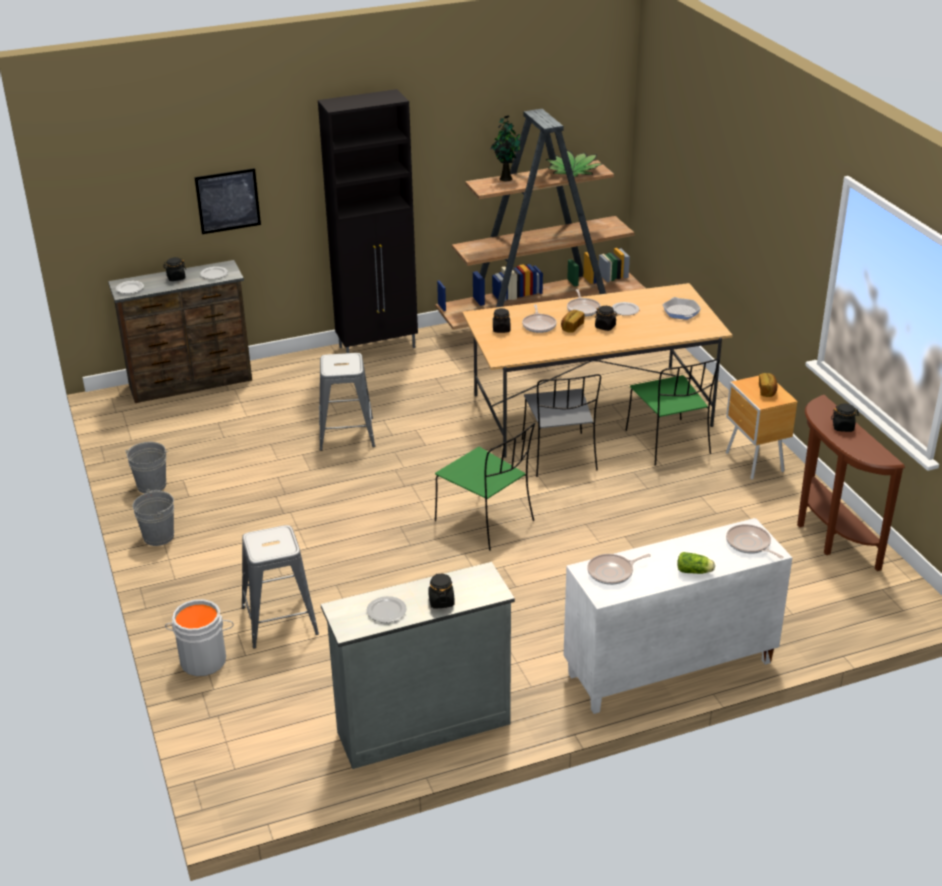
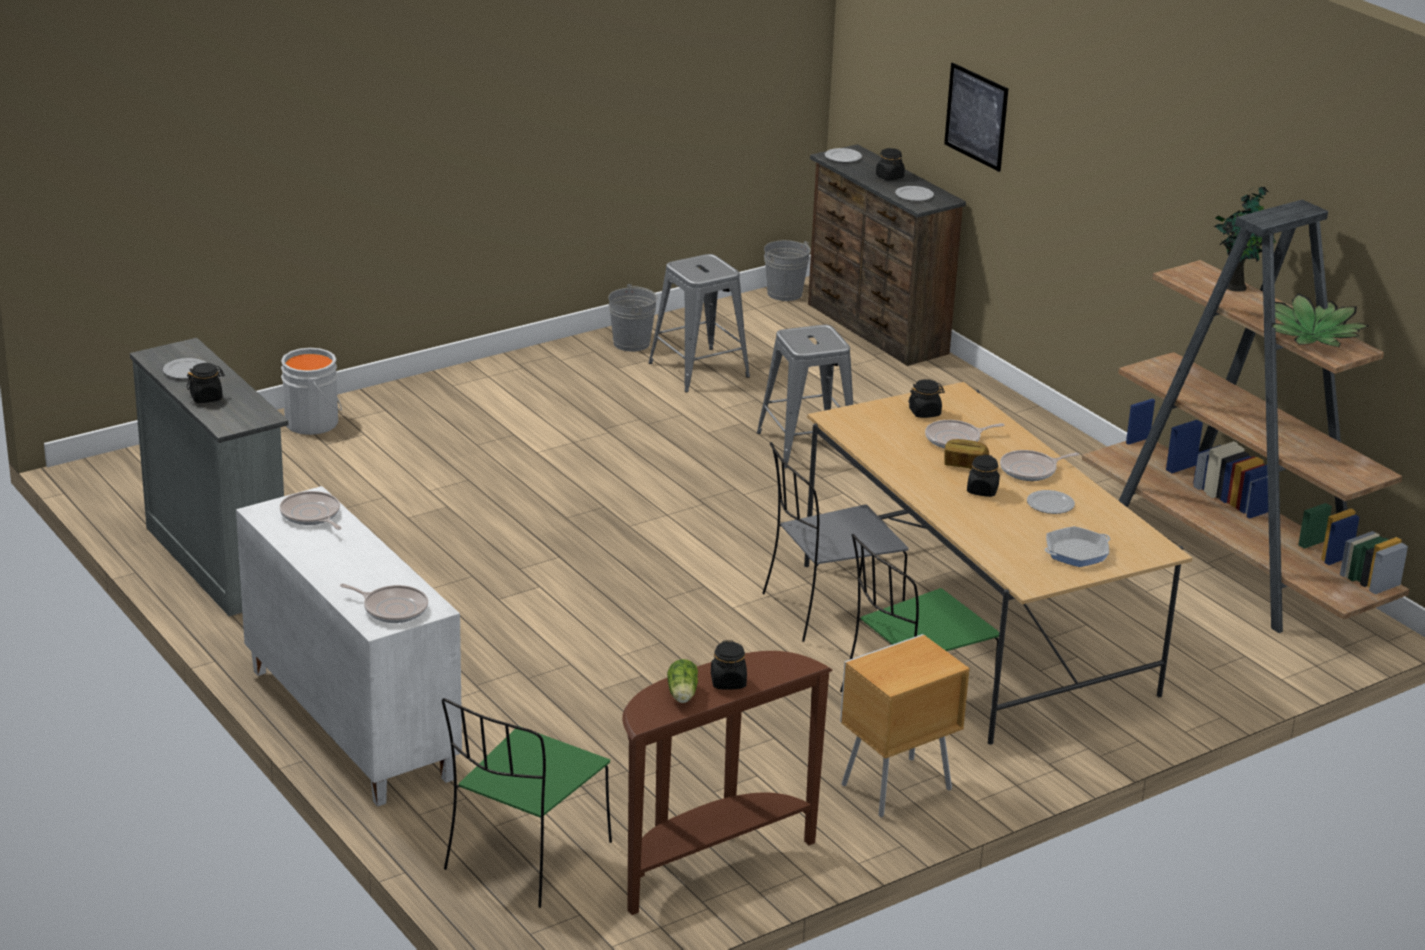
camera: 75 degrees right, 5 degrees down
grey bucket [133,490,174,546] -> grey bucket moved to [764,240,811,301]
grey stool [242,525,319,649] -> grey stool moved to [648,254,750,392]
black cabinet [318,89,418,353] -> none
green chair [435,423,535,551] -> green chair moved to [442,698,612,908]
lettuce [677,552,715,574] -> lettuce moved to [667,659,698,703]
frying pan [726,524,784,559] -> frying pan turned 75 degrees clockwise [340,584,428,623]
bread [759,373,777,397] -> none

